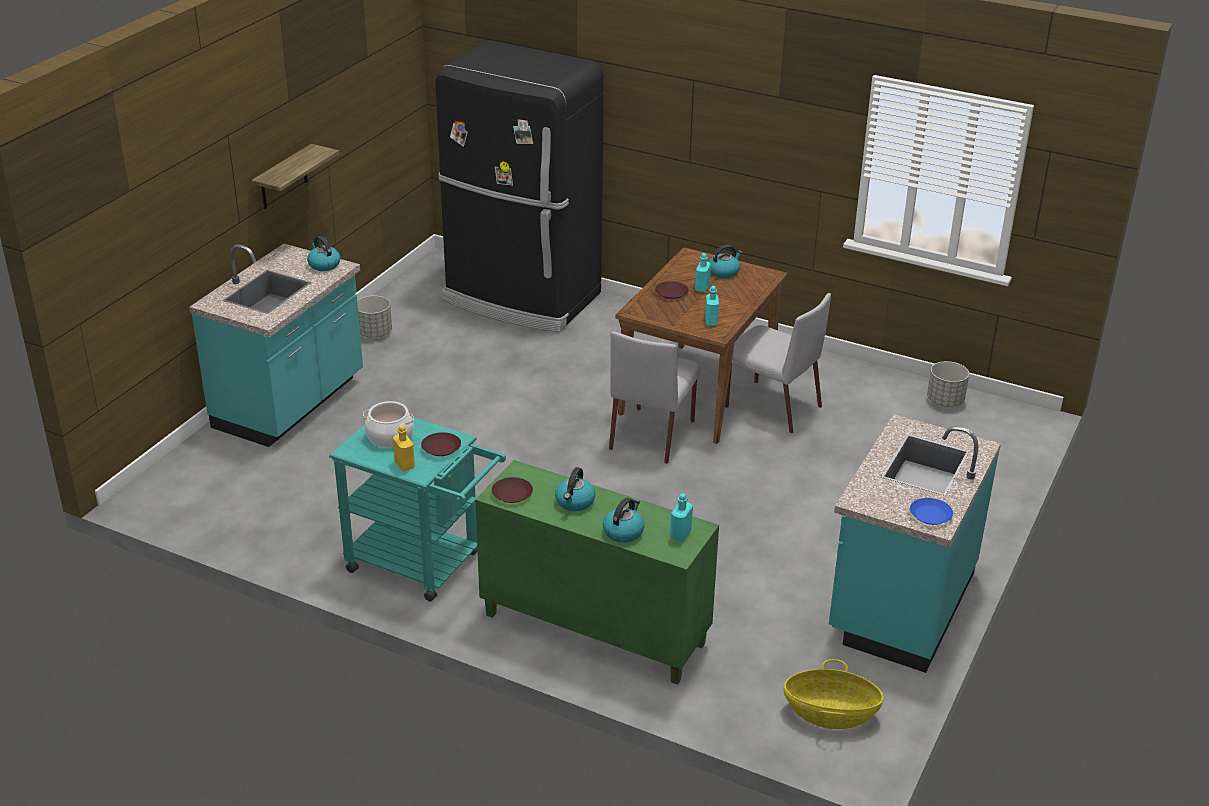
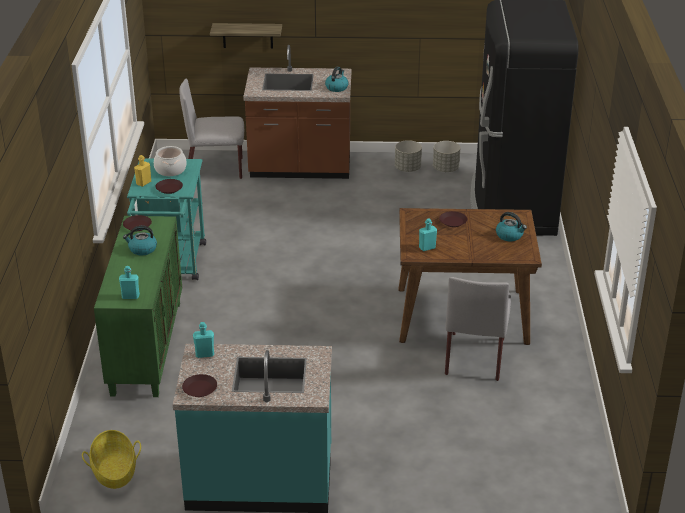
camera: 65 degrees right, 0 degrees up
turquoise counter [189,243,363,447] -> brown counter [243,45,351,179]
shelf [251,144,339,209] -> shelf moved to [210,23,282,49]
kettle [603,498,645,543] -> none
grey chair [609,331,701,464] -> grey chair moved to [179,79,244,179]
turquoise bottle [695,253,711,292] -> turquoise bottle moved to [193,322,214,358]
blue plate [910,498,953,525] -> brown plate [182,374,217,397]
grey planter [927,361,969,407] -> grey planter moved to [433,141,460,172]

